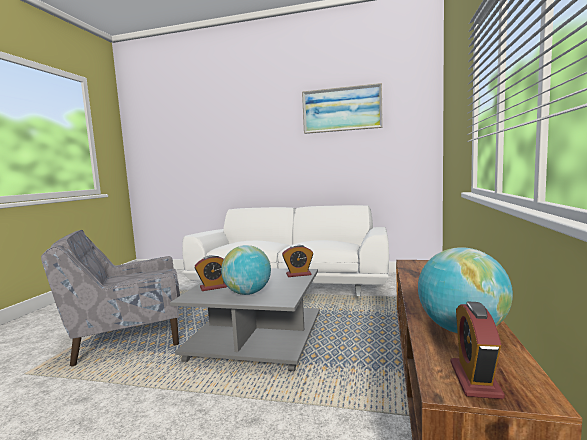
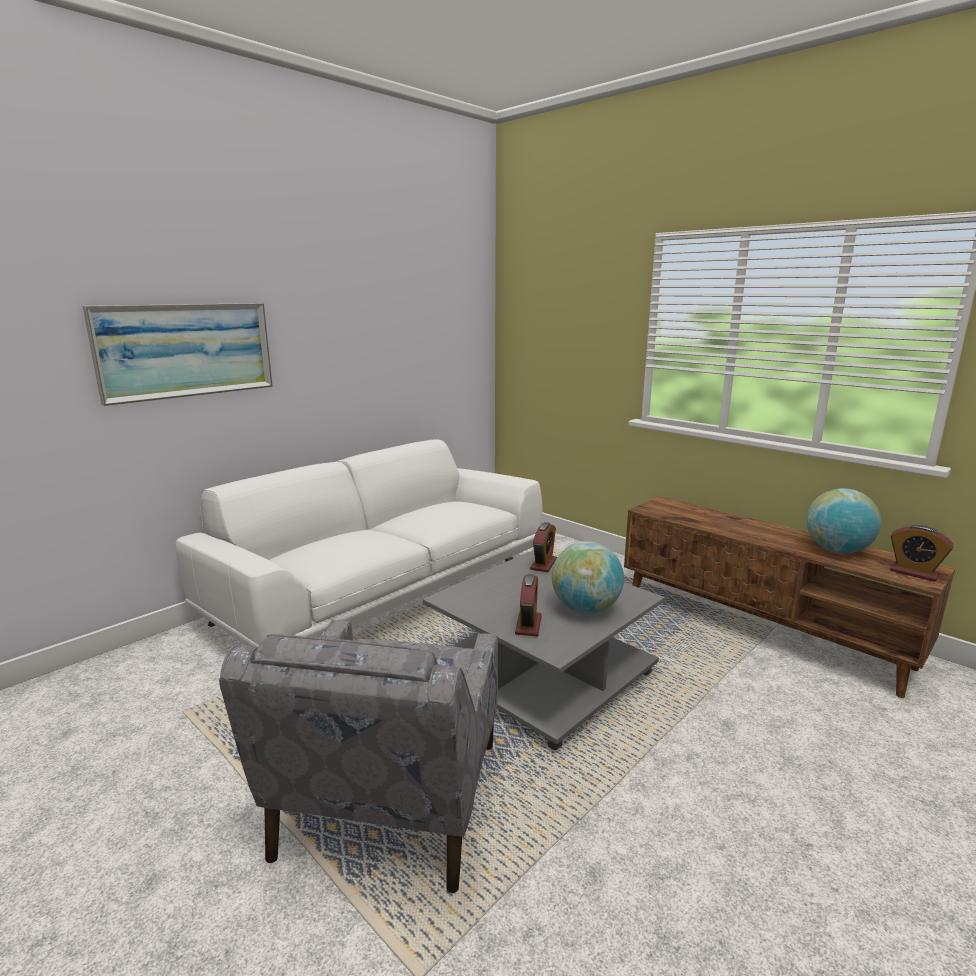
camera: 60 degrees left, 10 degrees up
picture [302,83,383,134] -> picture moved to [83,303,273,406]

